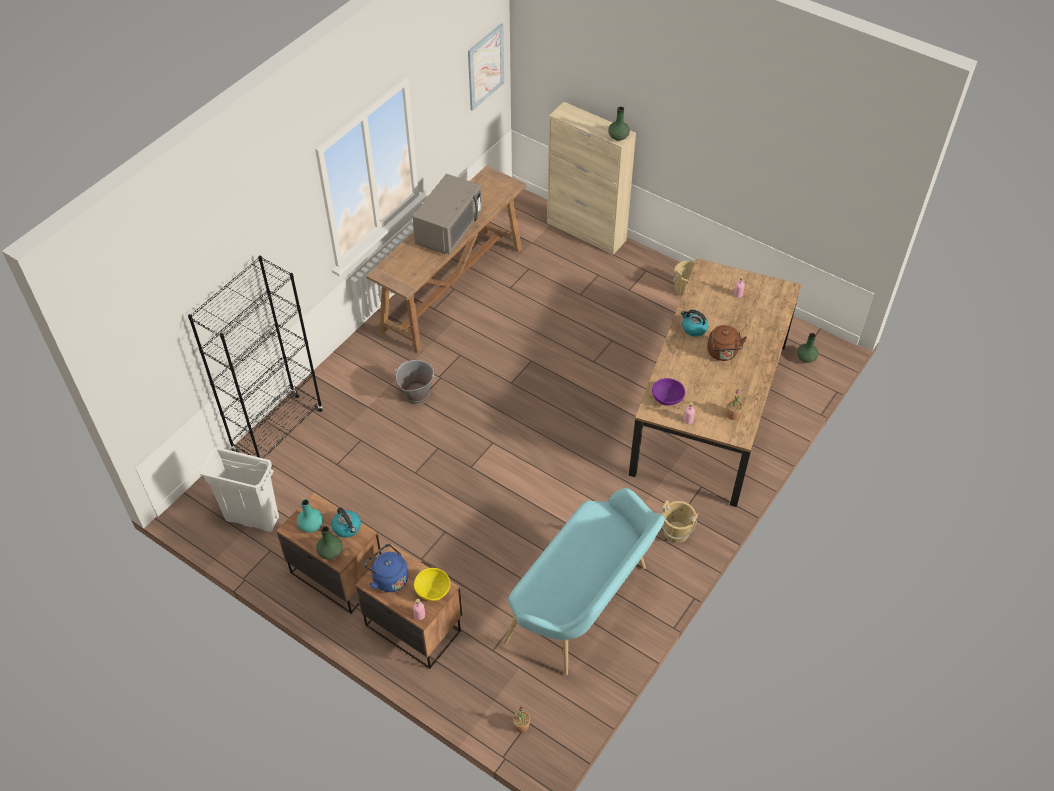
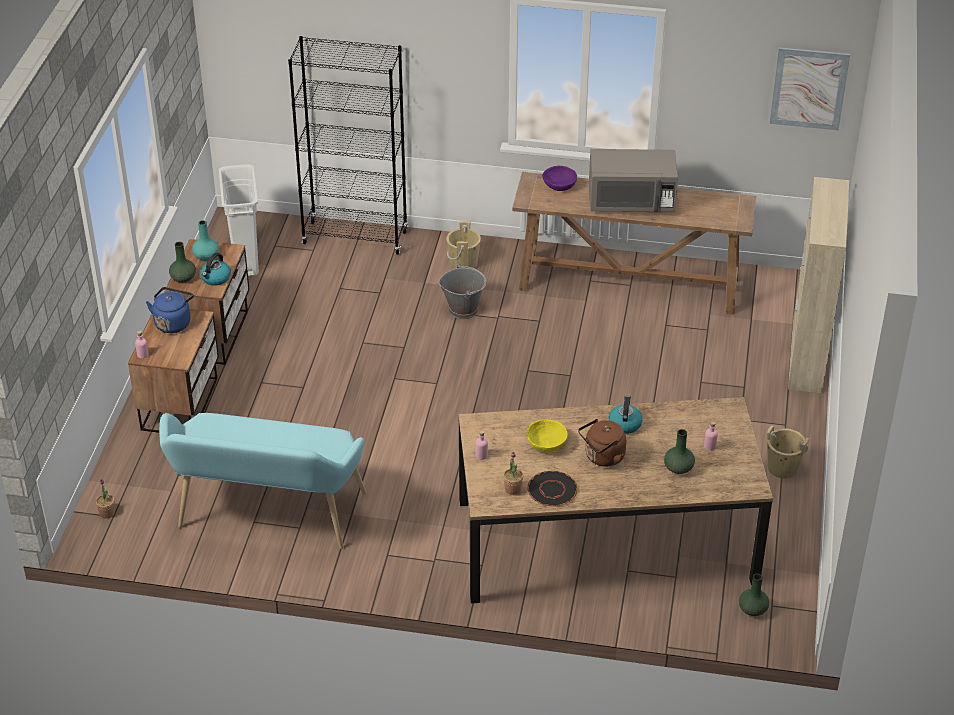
camera: 65 degrees right, 10 degrees down
yellow bowl [414,568,450,601] -> yellow bowl moved to [527,420,568,452]
green vase [608,107,630,141] -> green vase moved to [664,429,695,474]
purple bowl [652,378,685,406] -> purple bowl moved to [543,166,577,191]
beige bucket [661,500,698,543] -> beige bucket moved to [446,221,481,269]
none -> black plate [527,471,578,507]

